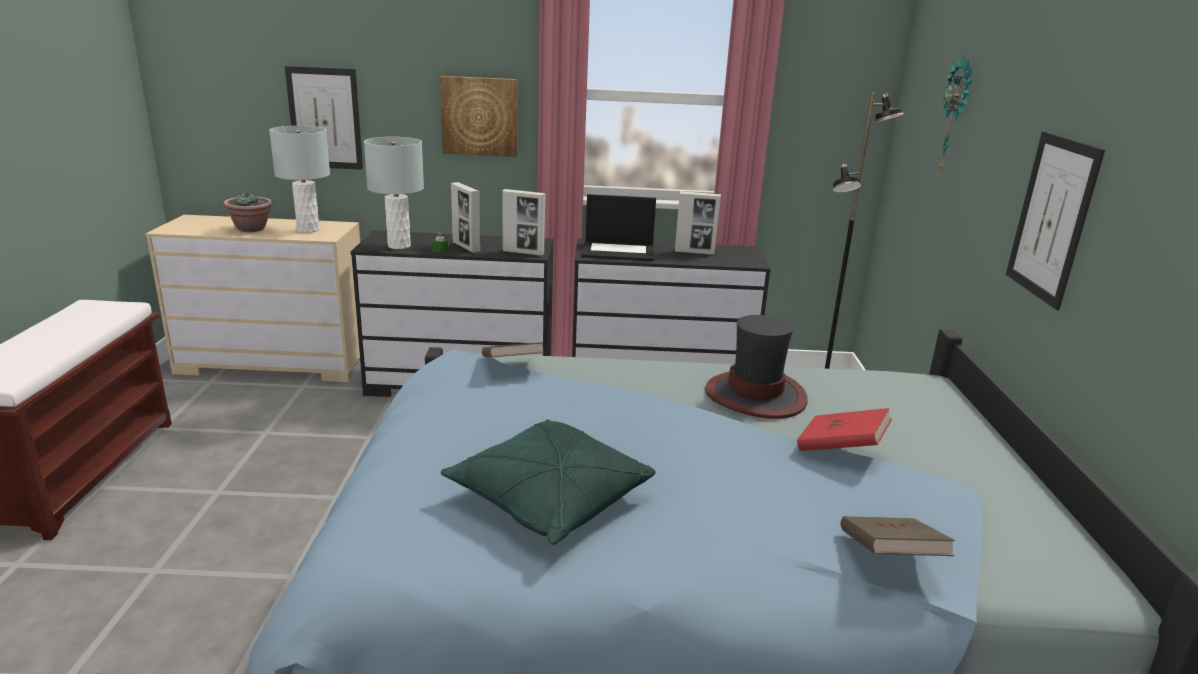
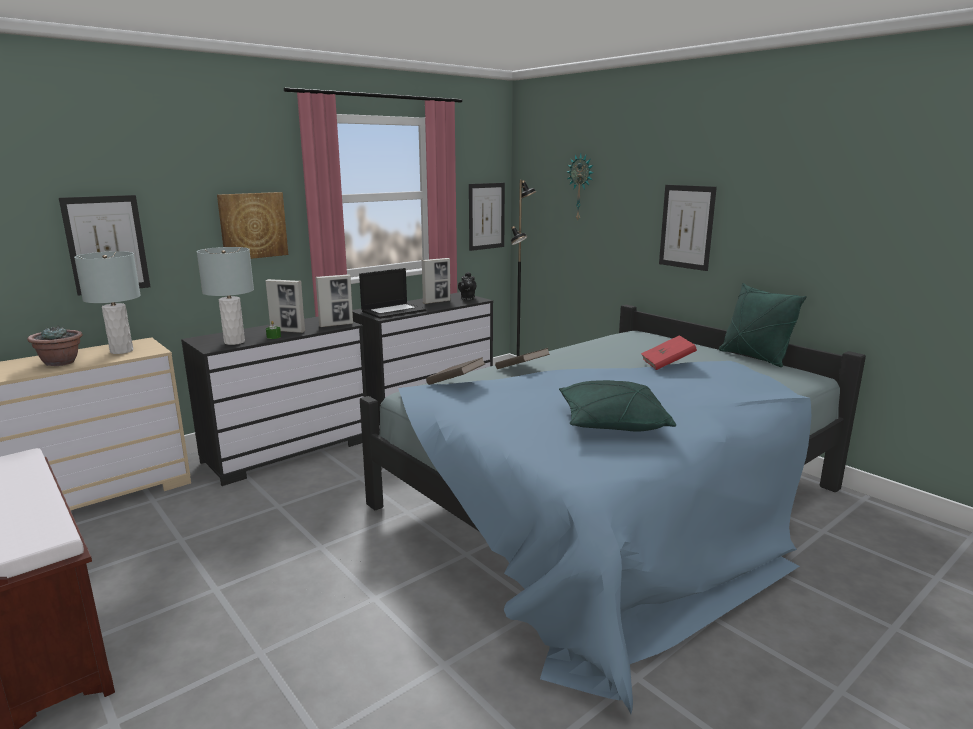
camera: 40 degrees left, 5 degrees down
hat [705,315,808,419] -> none
brown book [840,516,955,556] -> brown book moved to [495,348,550,369]
none -> black teapot [458,272,476,300]
none -> picture [469,183,505,251]
none -> green pillow [719,283,807,367]

